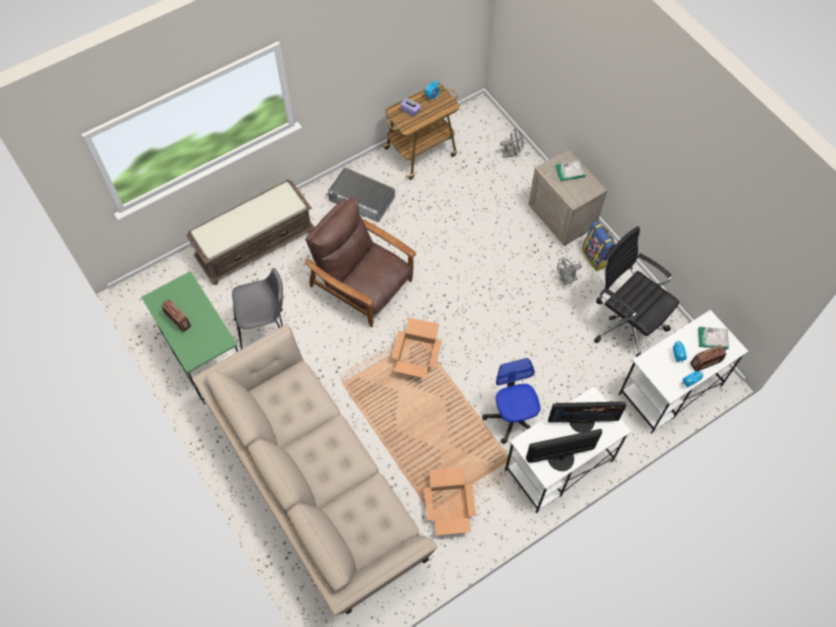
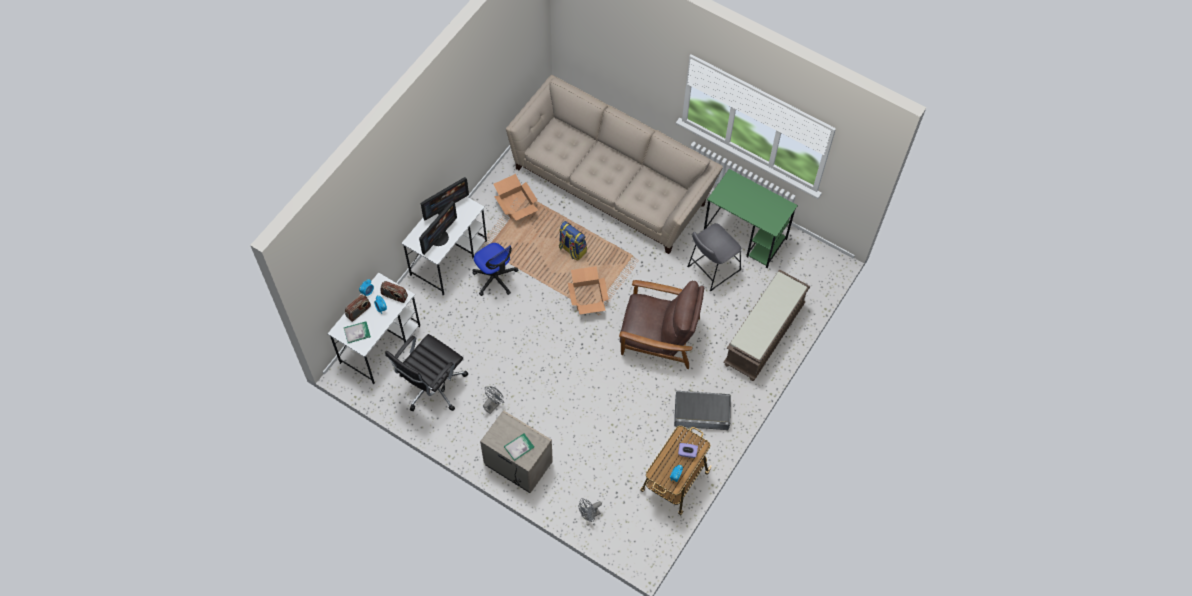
camera: 155 degrees right, 0 degrees up
radio [161,299,191,332] -> radio moved to [381,281,408,303]
monitor [548,402,626,433] -> monitor turned 150 degrees clockwise [419,201,457,255]
backpack [582,221,615,271] -> backpack moved to [559,221,587,261]
black office chair [594,226,679,357] -> black office chair turned 105 degrees clockwise [385,334,468,411]

